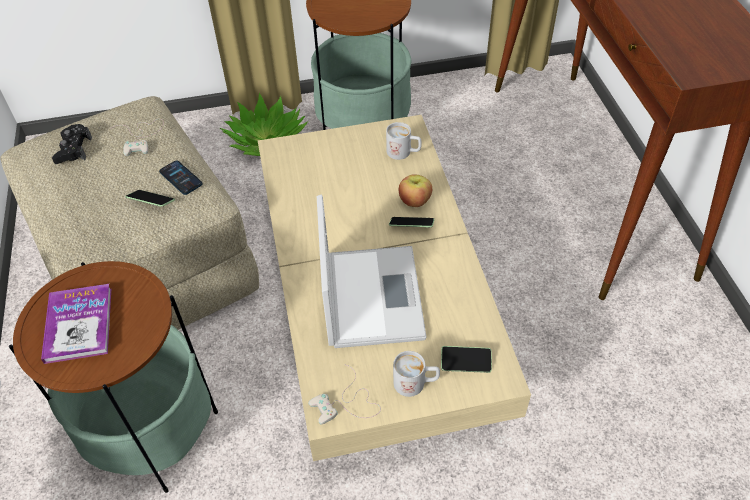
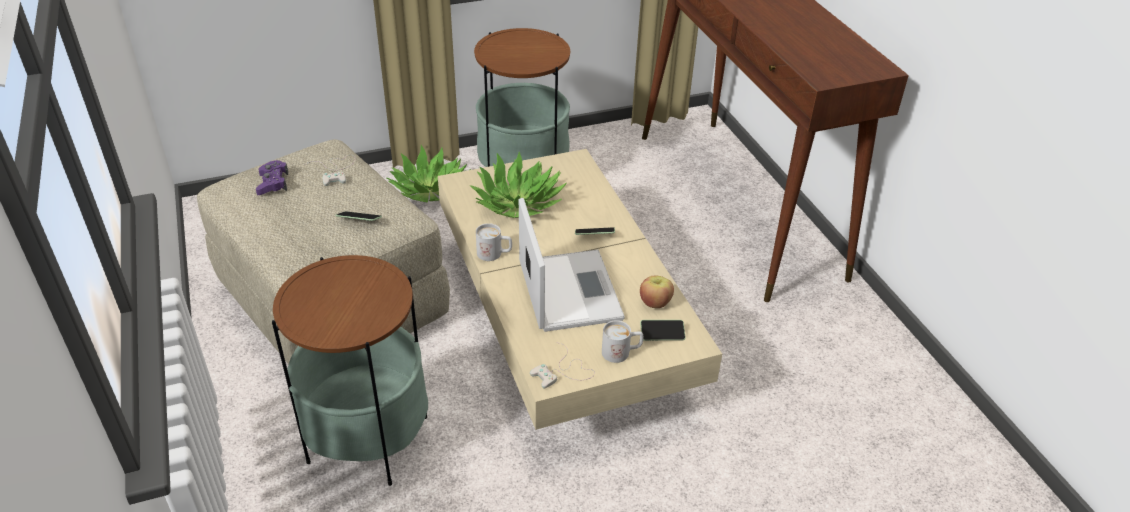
camera: 10 degrees left, 10 degrees down
book [41,284,111,364] -> none
black game controller [52,124,92,164] -> purple game controller [256,160,288,195]
phone [159,161,202,195] -> none
white mug [386,122,422,160] -> white mug moved to [476,223,512,261]
apple [399,175,432,207] -> apple moved to [640,276,674,308]
none -> potted plant [470,152,567,218]

